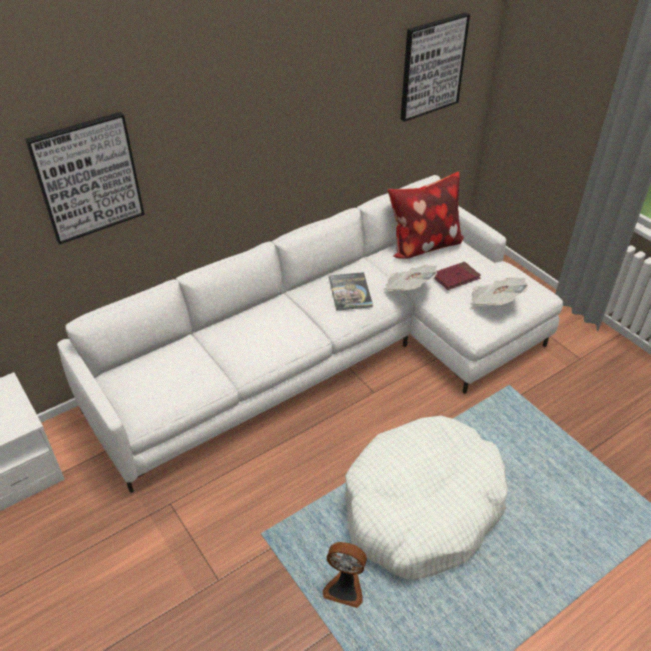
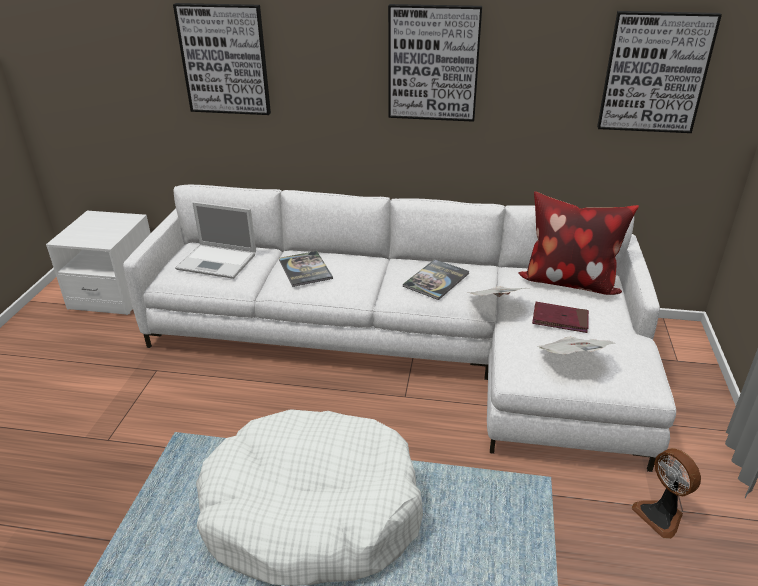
camera: 45 degrees right, 10 degrees down
fan [323,542,367,608] -> fan moved to [631,448,701,539]
none -> laptop [175,202,256,279]
none -> book [279,251,333,287]
none -> picture [388,4,482,122]

